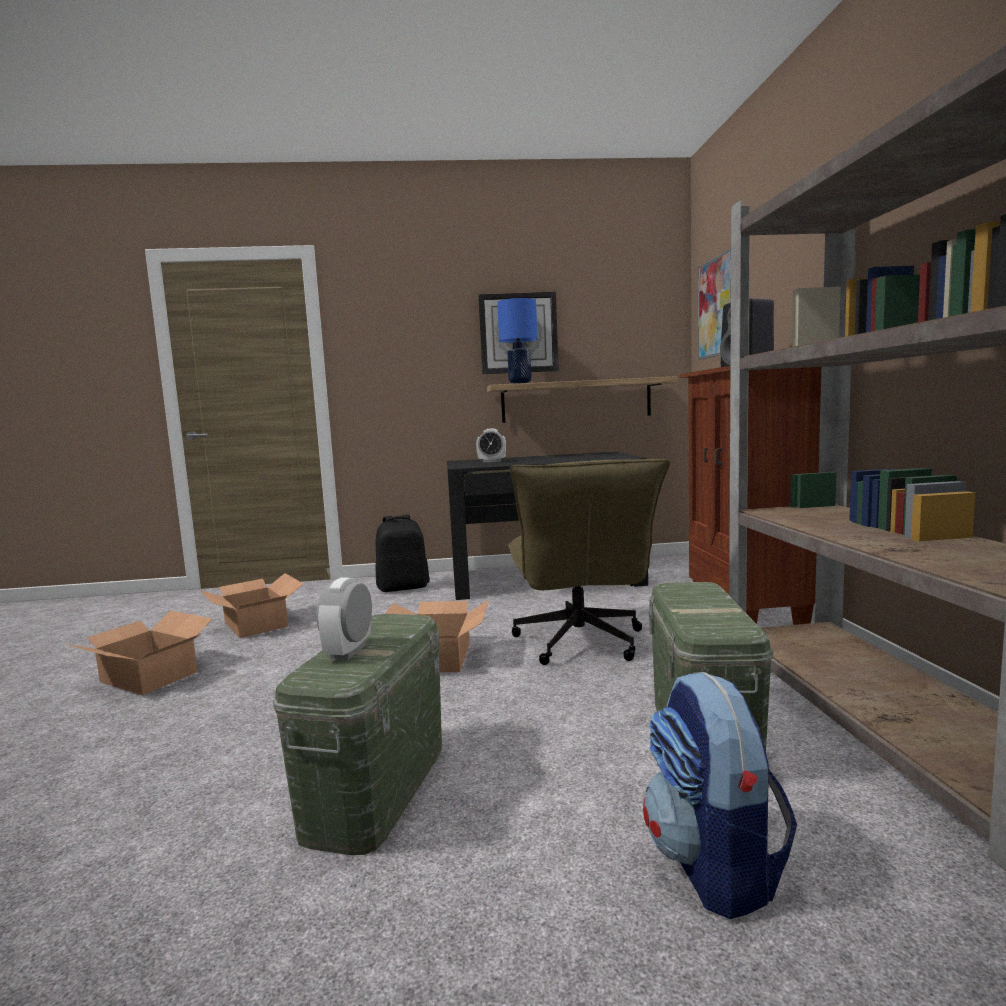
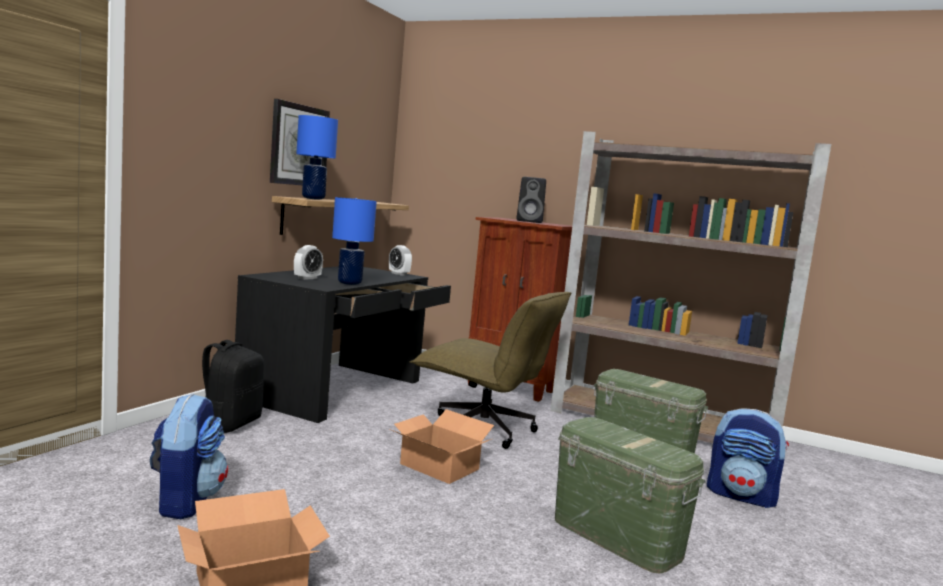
camera: 60 degrees left, 0 degrees up
cardboard box [200,573,303,638] -> backpack [150,393,228,519]
alarm clock [316,578,372,660] -> alarm clock moved to [389,245,412,275]
picture [698,248,731,360] -> none
none -> blue table lamp [332,197,377,285]

